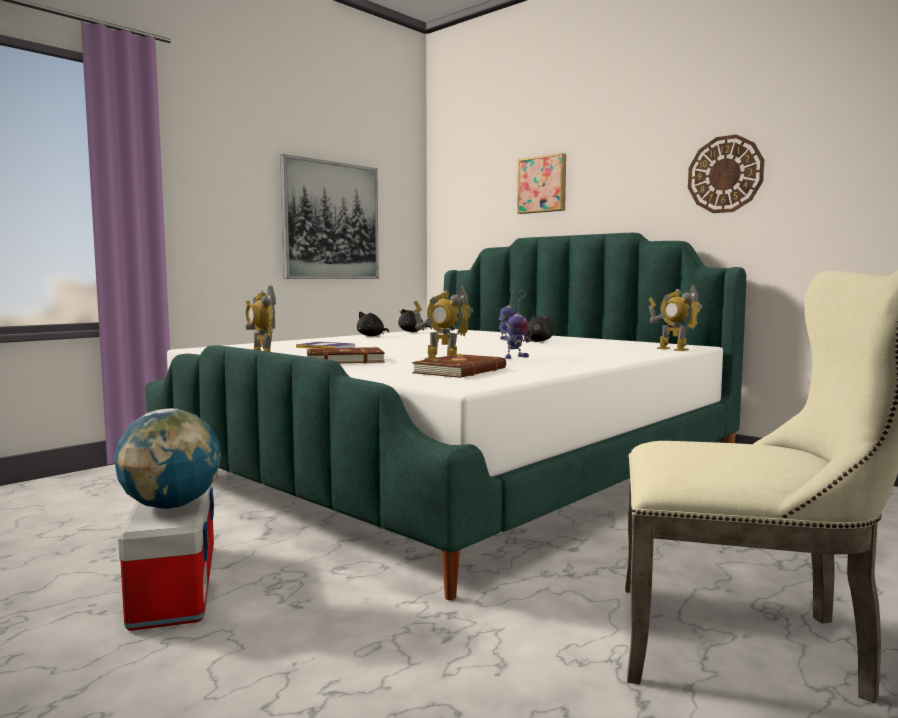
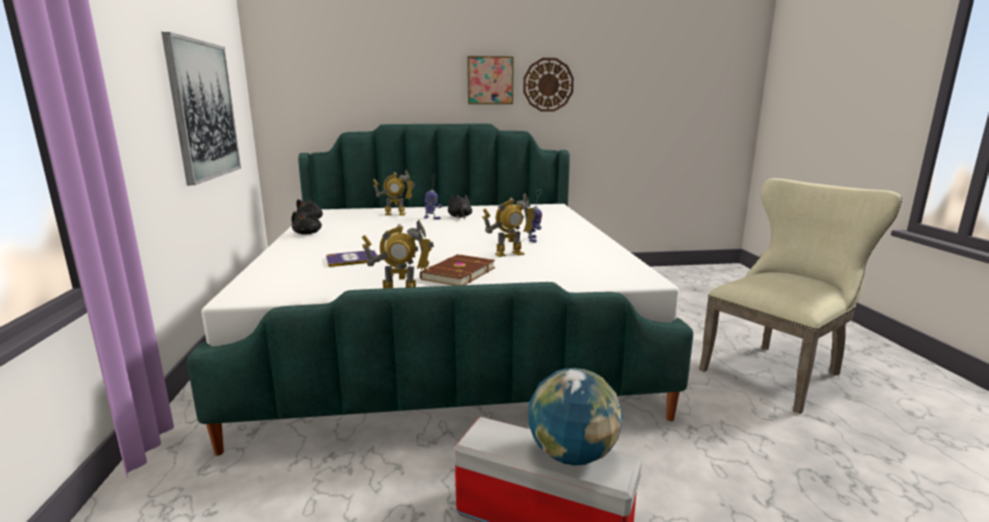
camera: 50 degrees left, 10 degrees up
brown book [412,354,506,378] -> none
picture [517,153,566,214] -> picture moved to [467,56,514,104]
toy robot [648,285,702,351] -> toy robot moved to [373,170,415,216]

